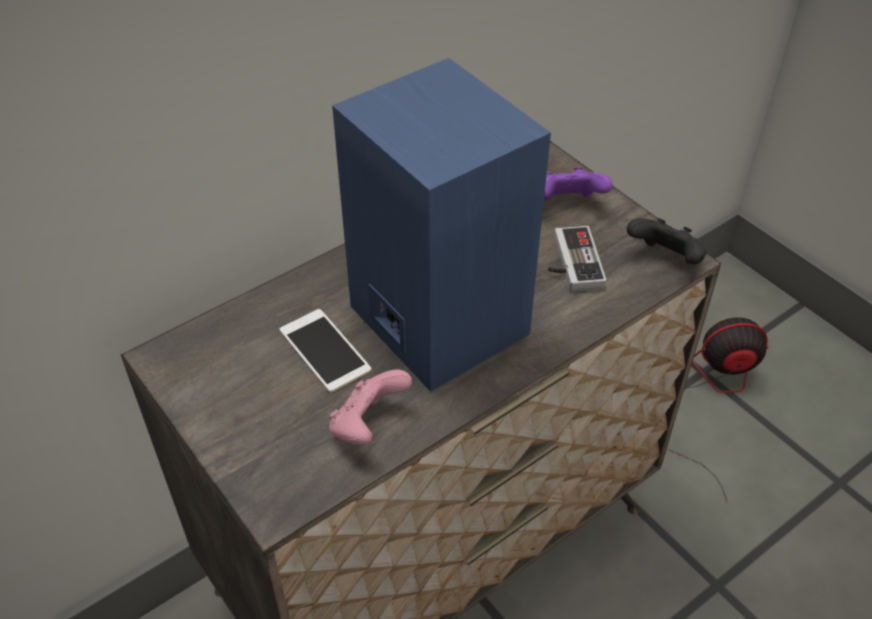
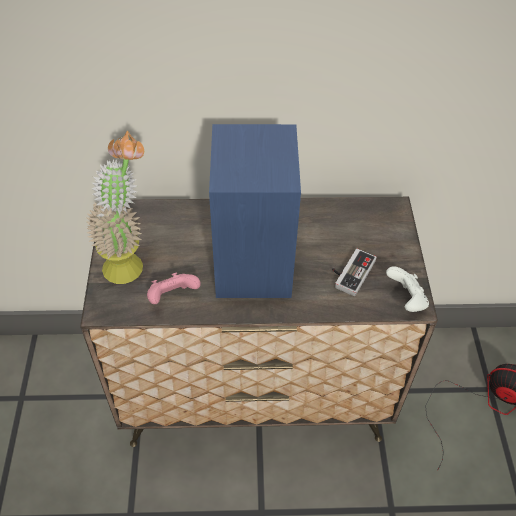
camera: 35 degrees right, 5 degrees up
phone [280,309,372,392] -> none
purple game controller [544,166,612,200] -> none
black game controller [627,218,707,264] -> white game controller [386,266,429,312]
none -> potted plant [86,131,144,284]

